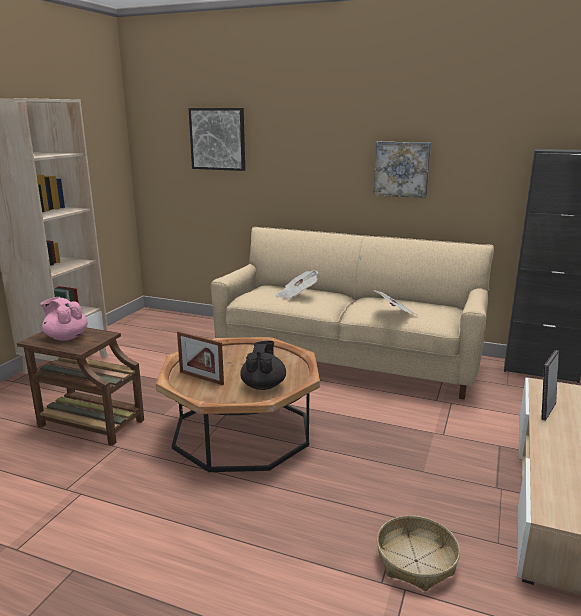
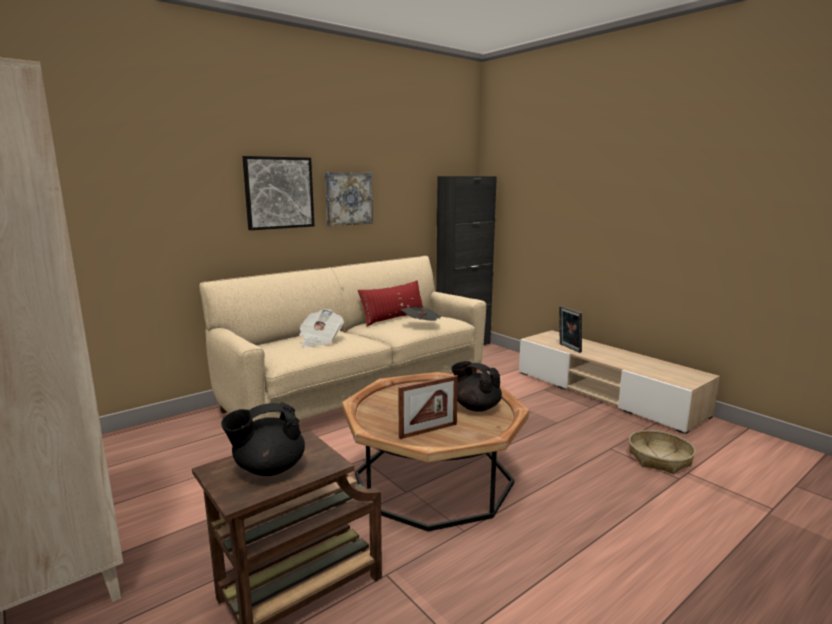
camera: 60 degrees left, 5 degrees down
pink teapot [40,297,88,341] -> black teapot [221,402,305,476]
picture [188,108,245,171] -> picture moved to [242,156,314,230]
none -> red pillow [358,280,423,326]

